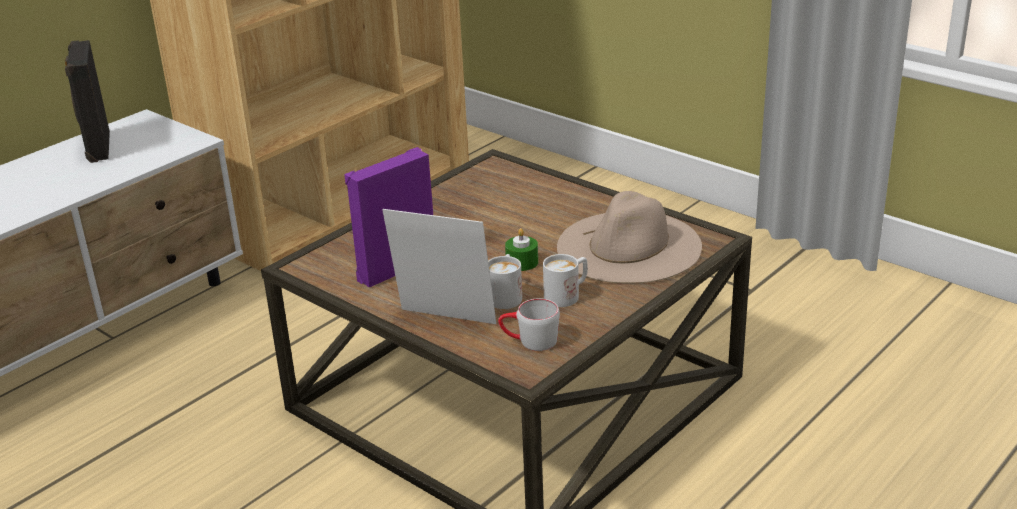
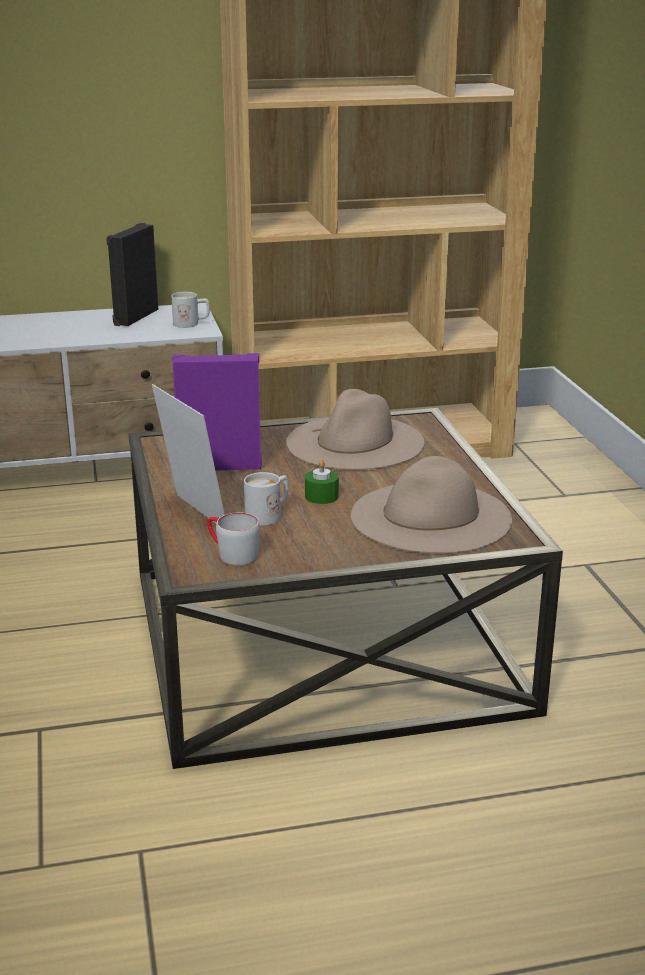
camera: 35 degrees right, 5 degrees down
white mug [543,254,588,307] -> white mug moved to [171,292,210,328]
none -> beige hat [287,389,424,470]

